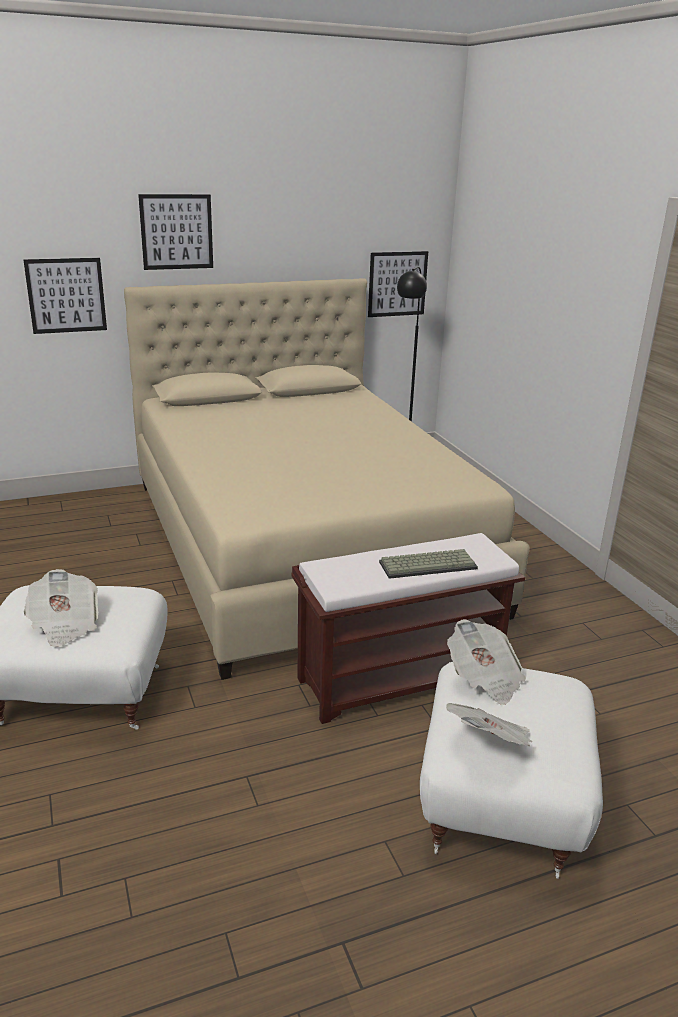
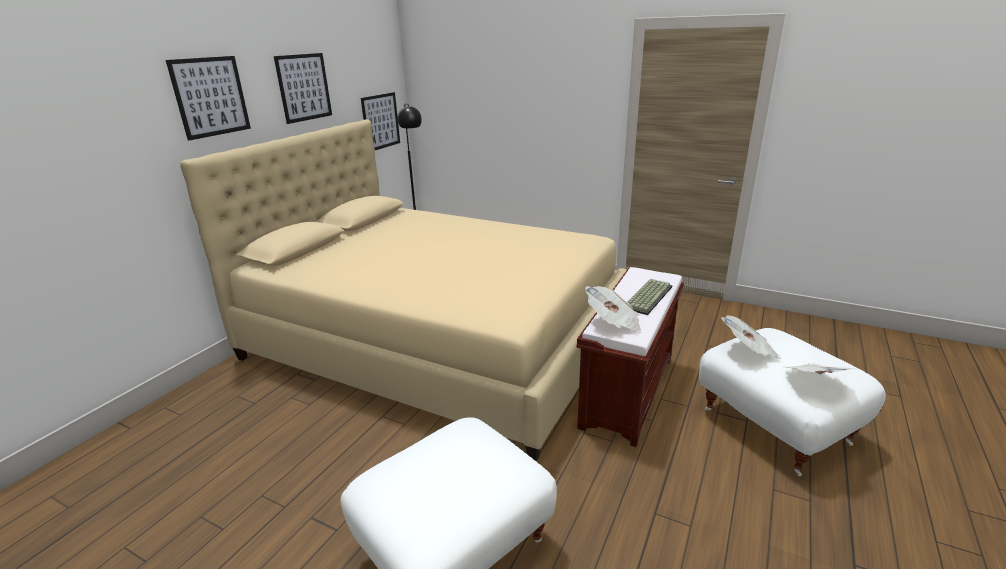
camera: 40 degrees left, 0 degrees up
picture [23,258,107,334] -> picture moved to [274,53,332,124]
newspaper [24,569,98,647] -> newspaper moved to [585,286,641,333]

